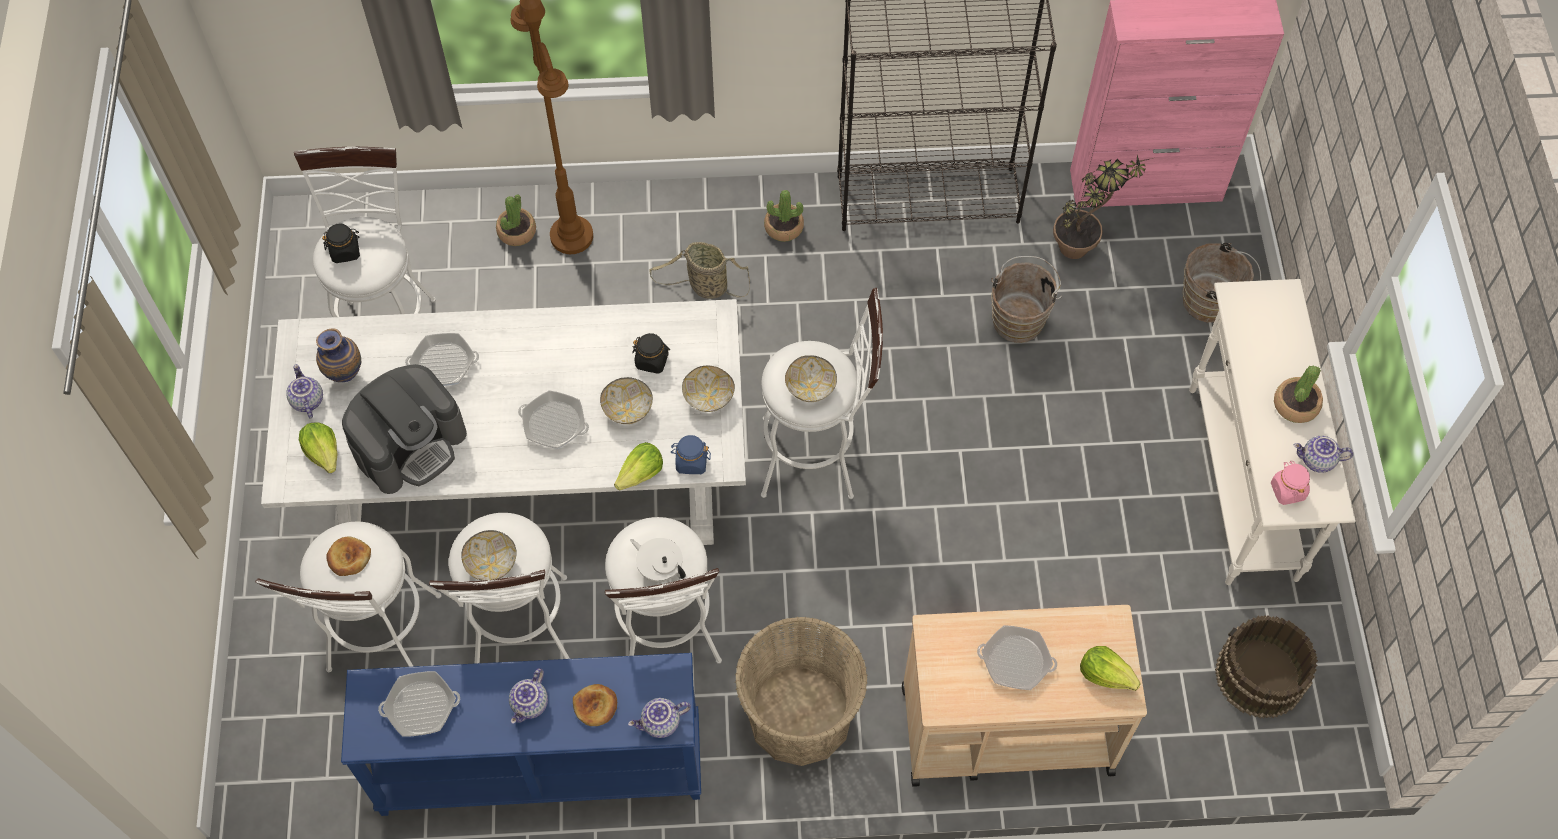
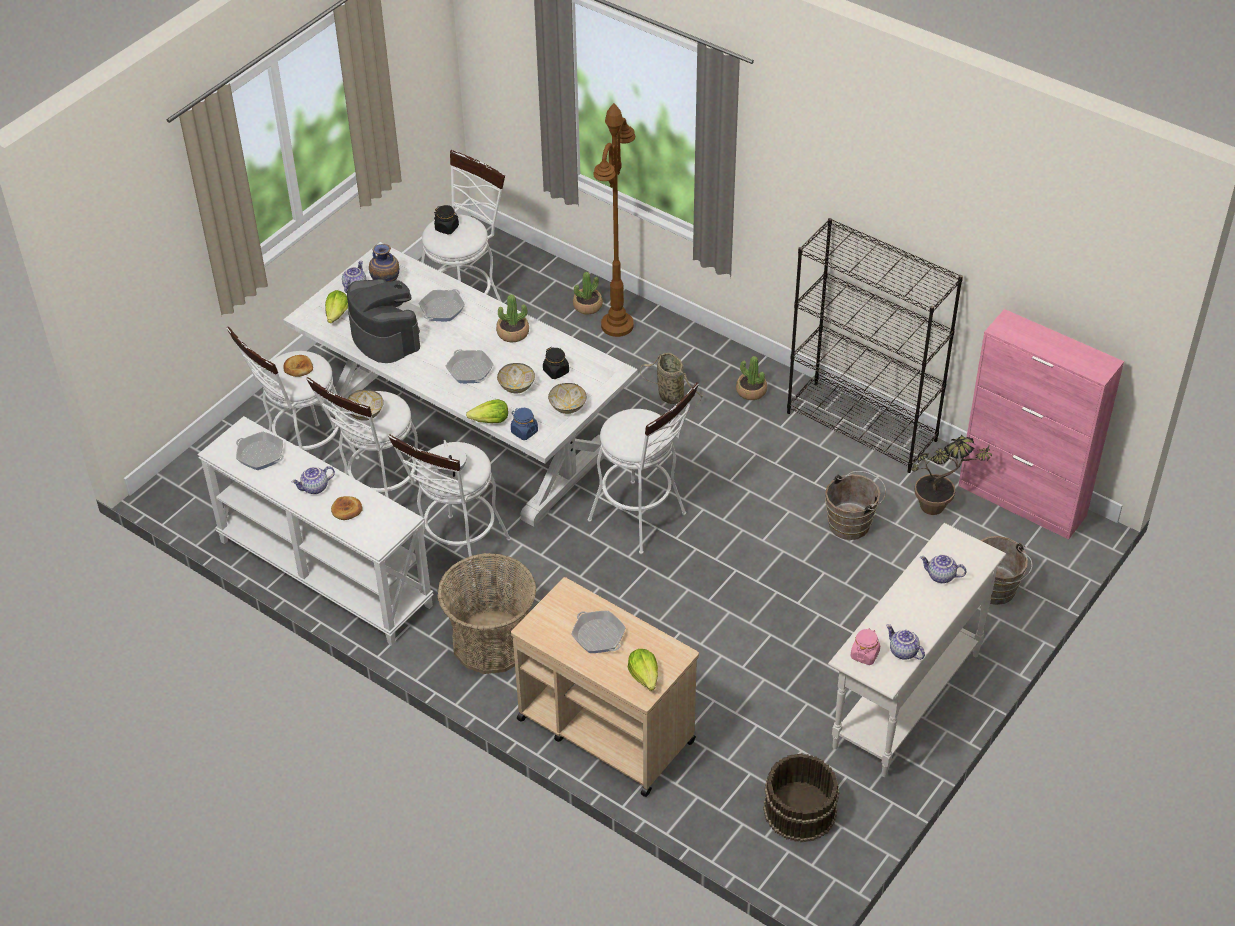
camera: 40 degrees right, 15 degrees down
blue console table [341,653,701,816] -> white console table [198,416,433,645]
coffee machine [342,364,467,494] -> coffee machine turned 120 degrees counterclockwise [347,279,420,363]
frying pan [405,333,479,386] -> frying pan turned 90 degrees counterclockwise [419,289,465,321]
teapot [628,698,691,738] -> teapot moved to [920,554,966,583]
bowl [785,355,837,402] -> none
potted plant [1274,366,1323,423] -> potted plant moved to [496,294,529,342]

